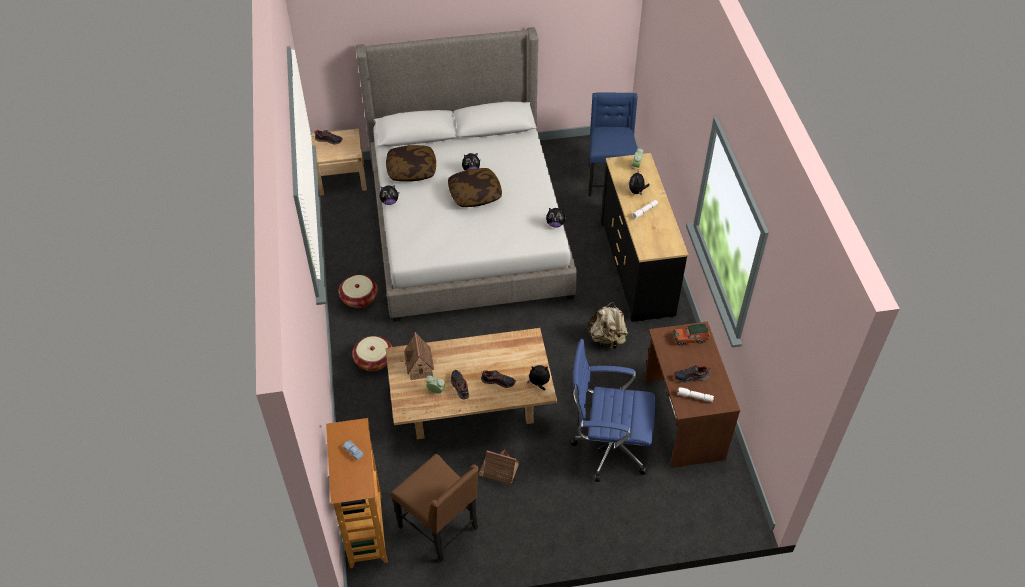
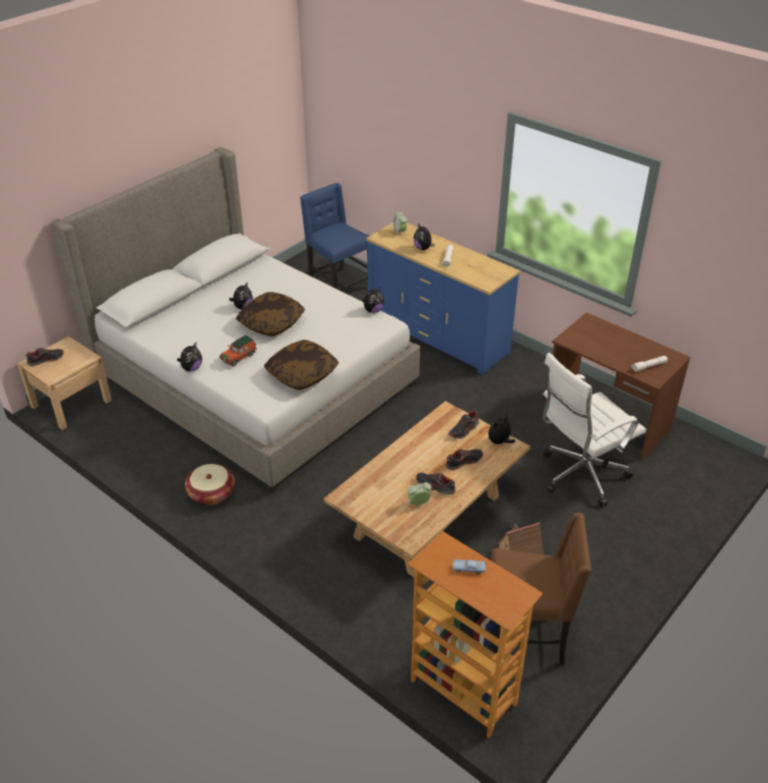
camera: 40 degrees left, 10 degrees down
basket [352,336,392,372] -> none
pillow [386,145,436,182] -> pillow moved to [264,340,339,390]
toy house [404,332,434,380] -> none
blue office chair [570,339,655,482] -> white office chair [542,352,646,507]
beige backpack [587,302,628,349] -> none
black dresser [601,153,688,322] -> blue dresser [367,223,520,375]
toy car [673,324,710,345] -> toy car moved to [219,335,257,366]
shoe [673,365,710,383] -> shoe moved to [449,411,479,439]

